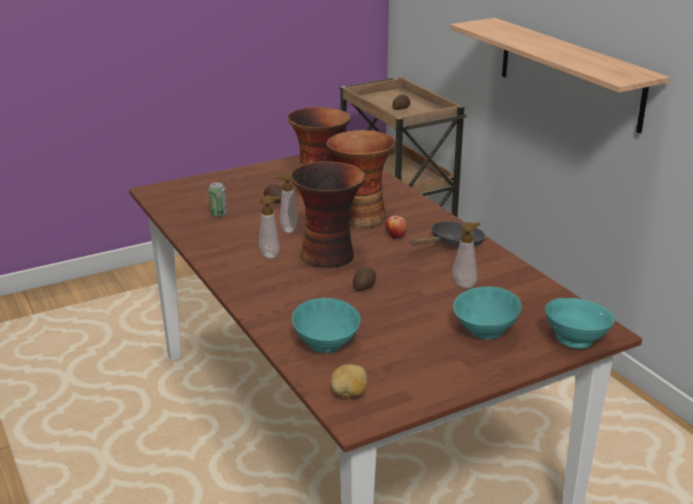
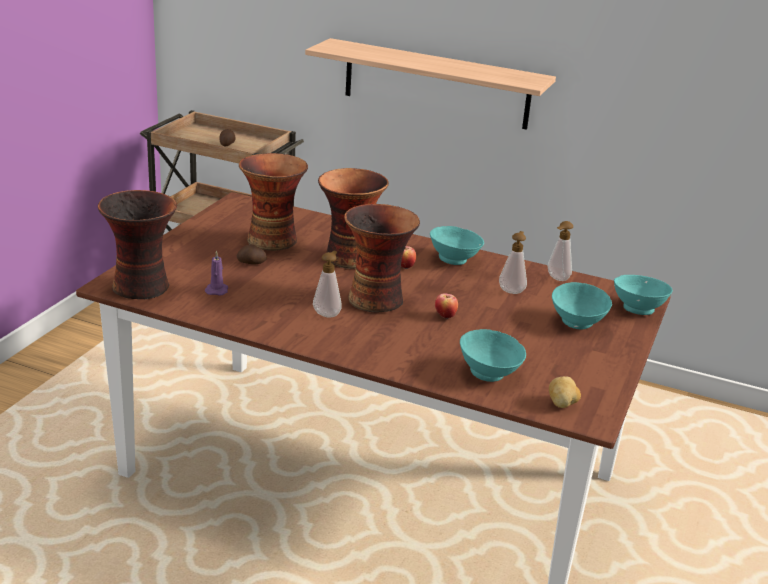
camera: 40 degrees left, 0 degrees up
can [208,182,227,217] -> purple candle [205,250,228,296]
soap dispenser [274,173,297,233] -> soap dispenser moved to [547,221,573,281]
potato [353,267,376,291] -> apple [435,293,458,319]
black frying pan [410,222,486,247] -> turquoise bowl [430,226,484,265]
none -> vase [98,190,177,299]

